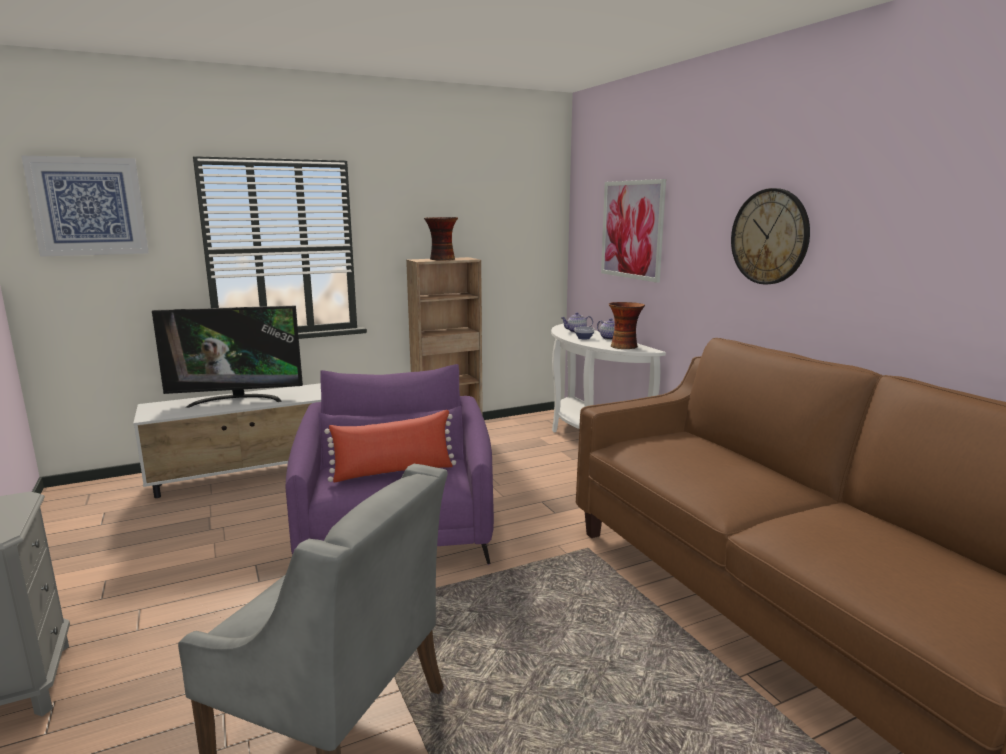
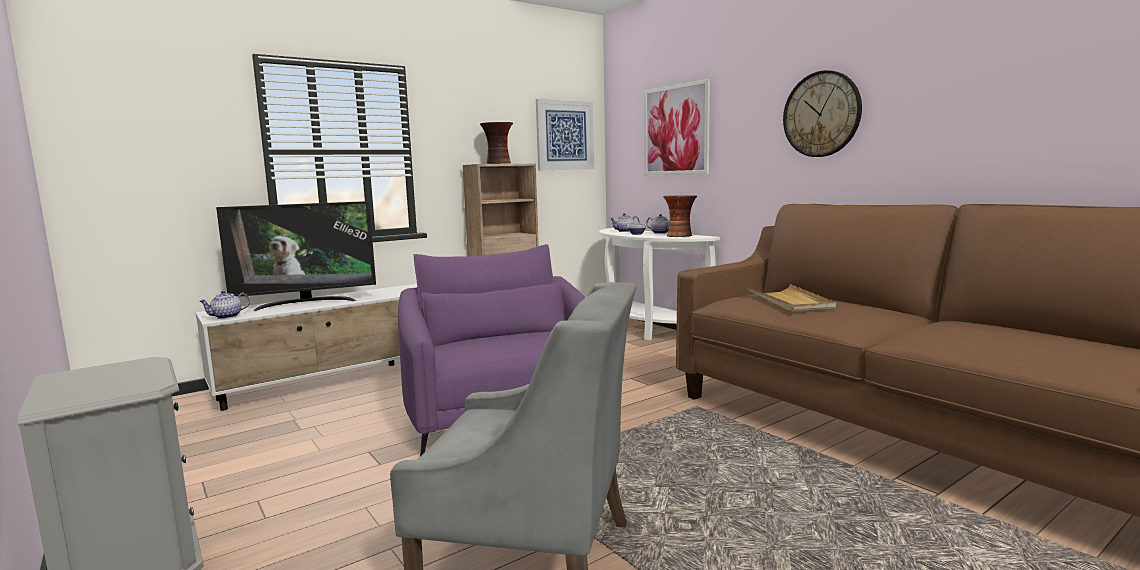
camera: 10 degrees left, 5 degrees down
picture [21,155,149,257] -> picture moved to [536,99,594,170]
red pillow [324,410,456,482] -> none
none -> teapot [199,290,250,319]
none -> beige tray [747,284,836,312]

